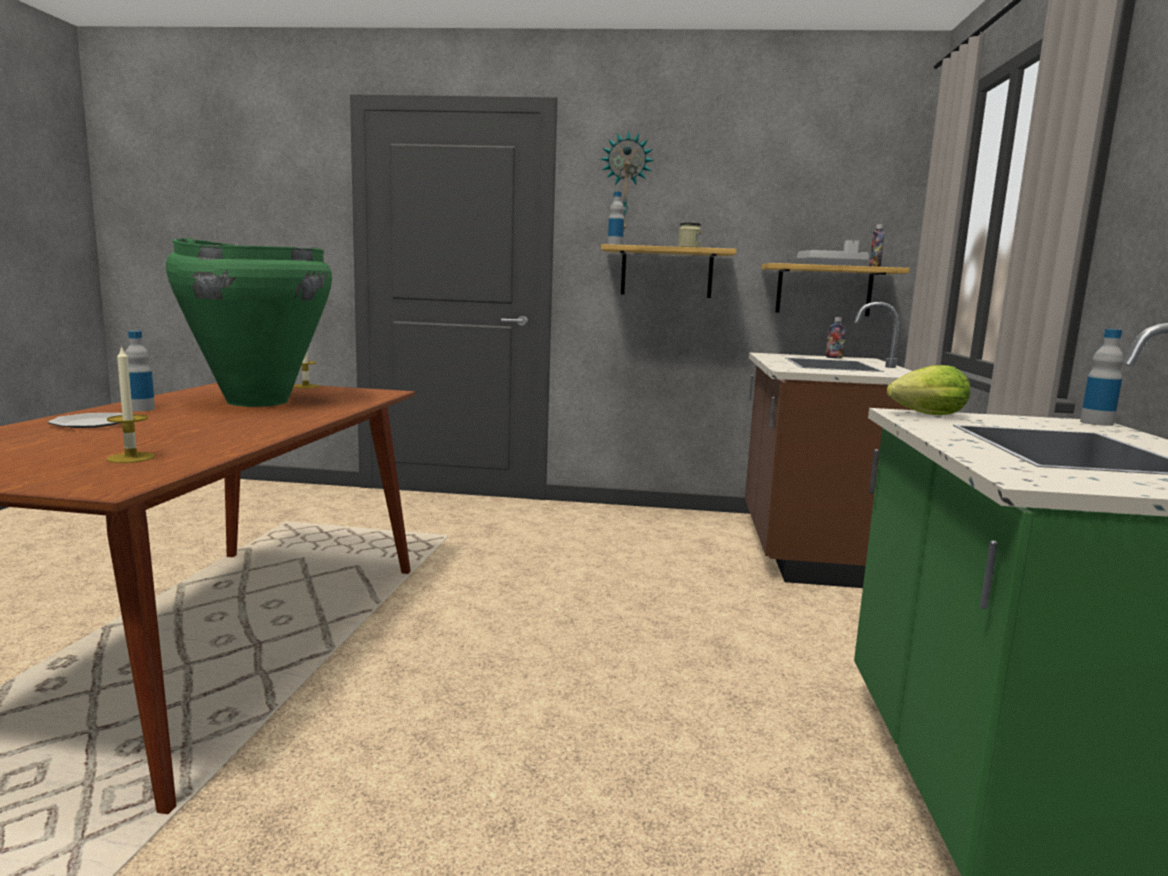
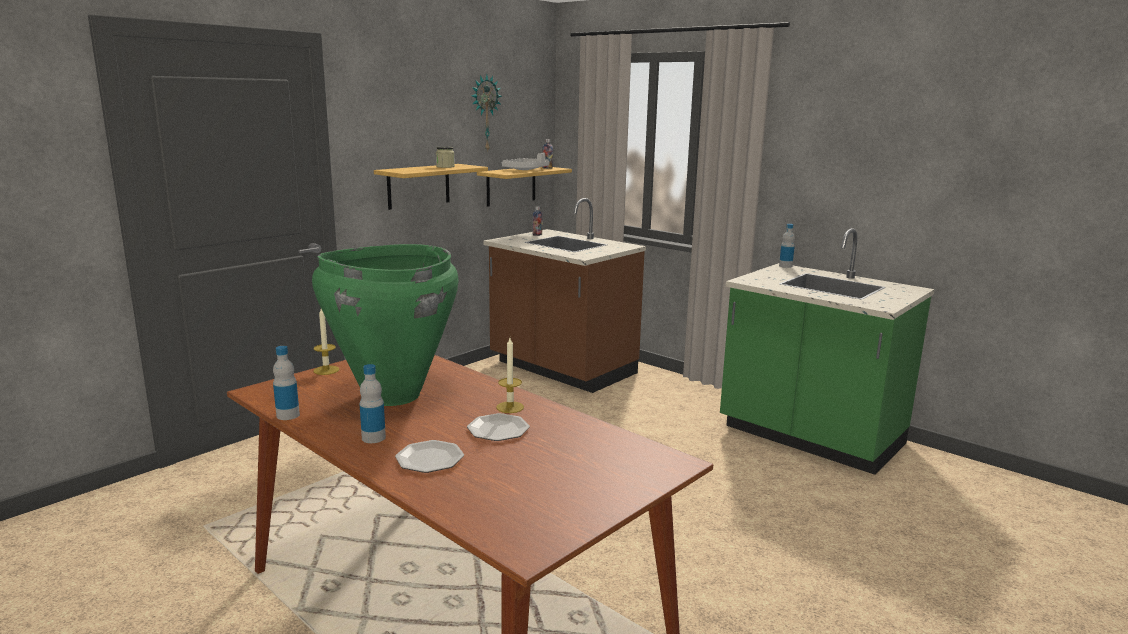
camera: 55 degrees left, 5 degrees up
candle [107,345,155,463] -> candle moved to [496,338,524,413]
wall clock [601,131,654,230] -> wall clock moved to [471,74,502,152]
bottle [608,192,624,245] -> bottle moved to [273,346,300,420]
lettuce [887,365,970,415] -> none
none -> plate [467,413,530,441]

